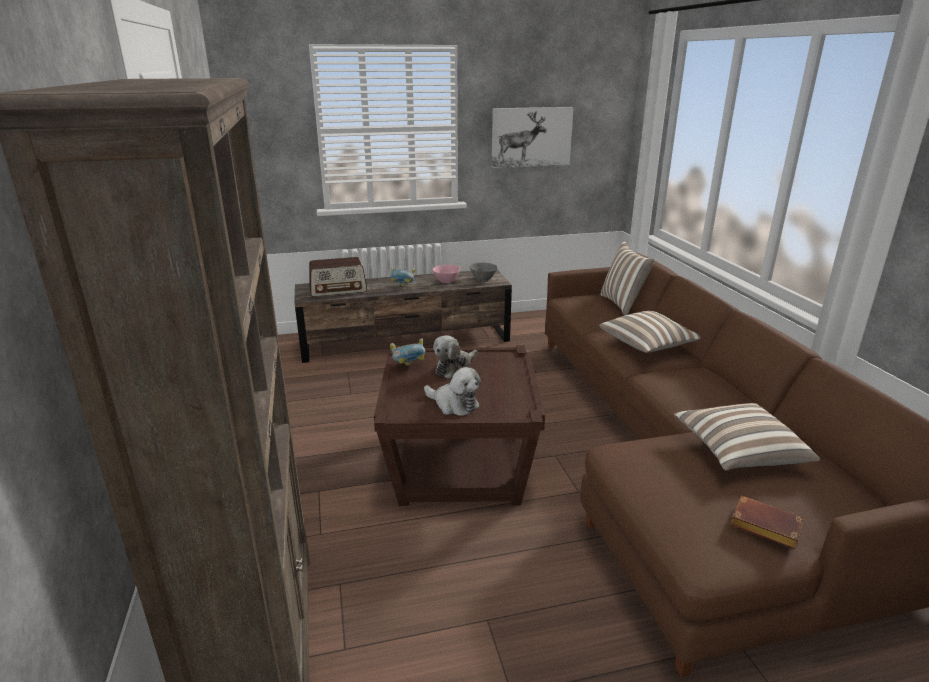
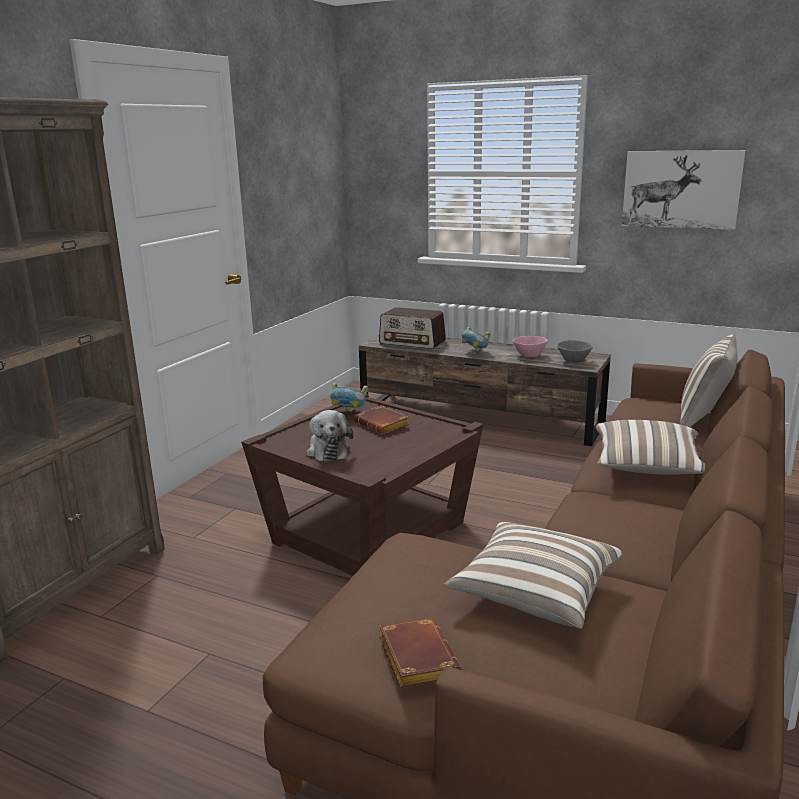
camera: 40 degrees right, 5 degrees down
plush toy [433,335,477,379] -> brown book [354,406,409,435]

